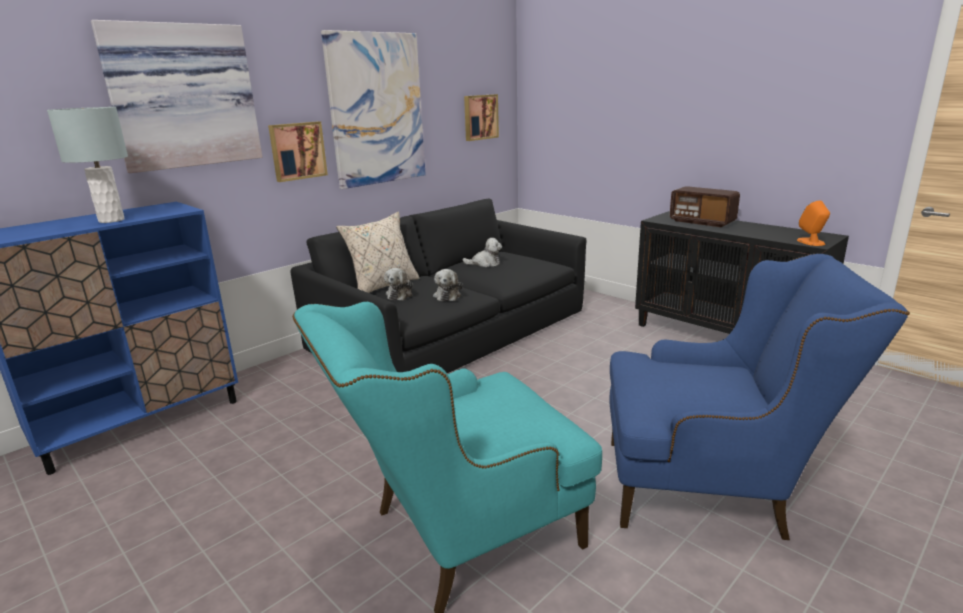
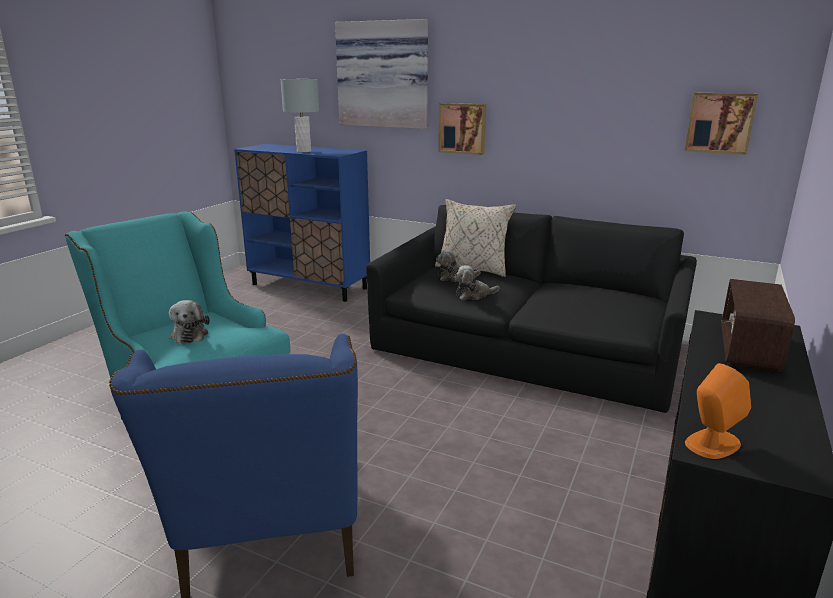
camera: 70 degrees right, 0 degrees up
picture [321,30,426,189] -> none
plush toy [462,238,502,267] -> plush toy moved to [169,300,210,344]

